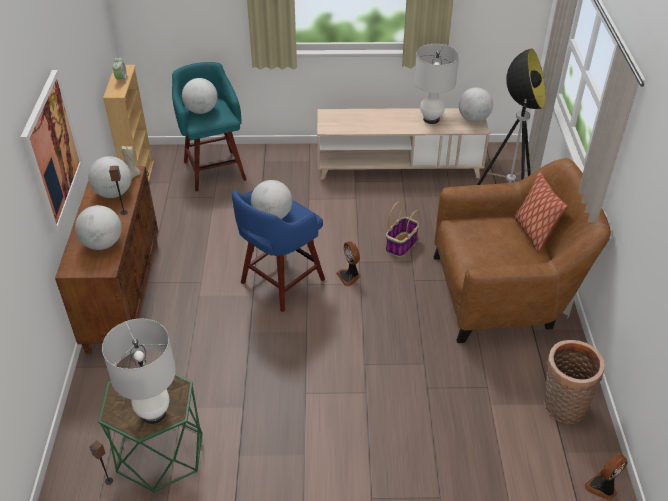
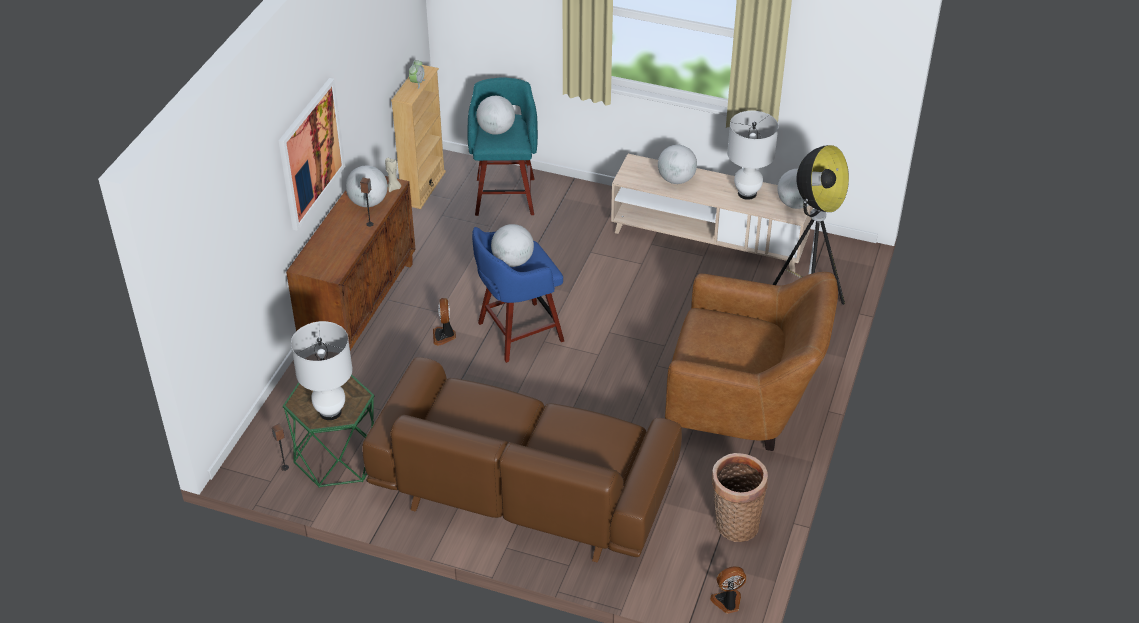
camera: 20 degrees right, 0 degrees up
globe [75,205,121,250] -> globe moved to [658,145,697,184]
fan [336,241,361,286] -> fan moved to [433,298,456,346]
basket [386,202,420,257] -> none
pillow [513,171,568,253] -> none
none -> brown sofa [362,357,682,563]

